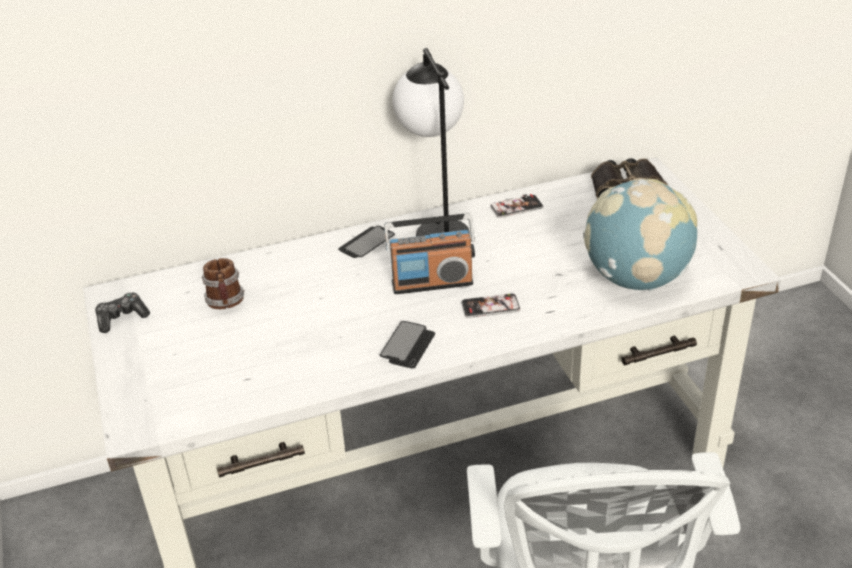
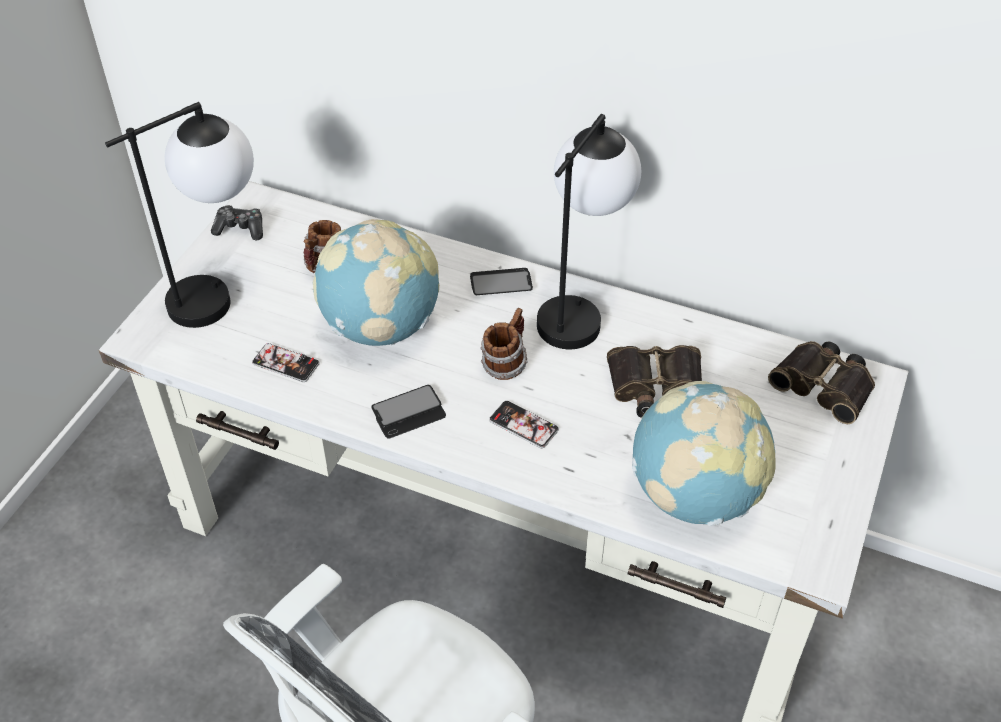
camera: 40 degrees right, 10 degrees up
radio [384,213,475,294] -> mug [480,308,528,380]
phone [490,194,544,218] -> phone moved to [252,343,320,382]
none -> table lamp [105,102,254,328]
none -> globe [312,219,439,346]
none -> binoculars [607,345,702,418]

